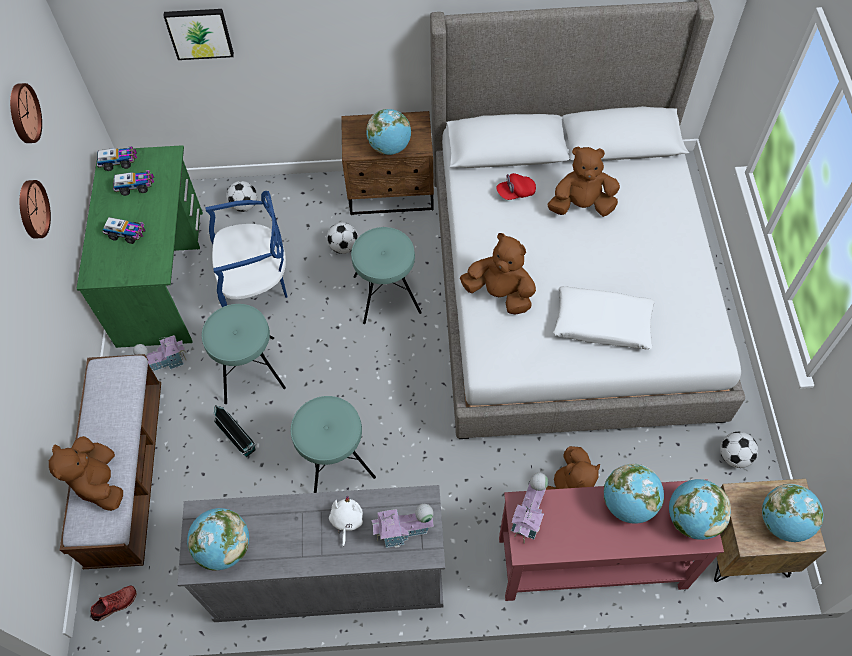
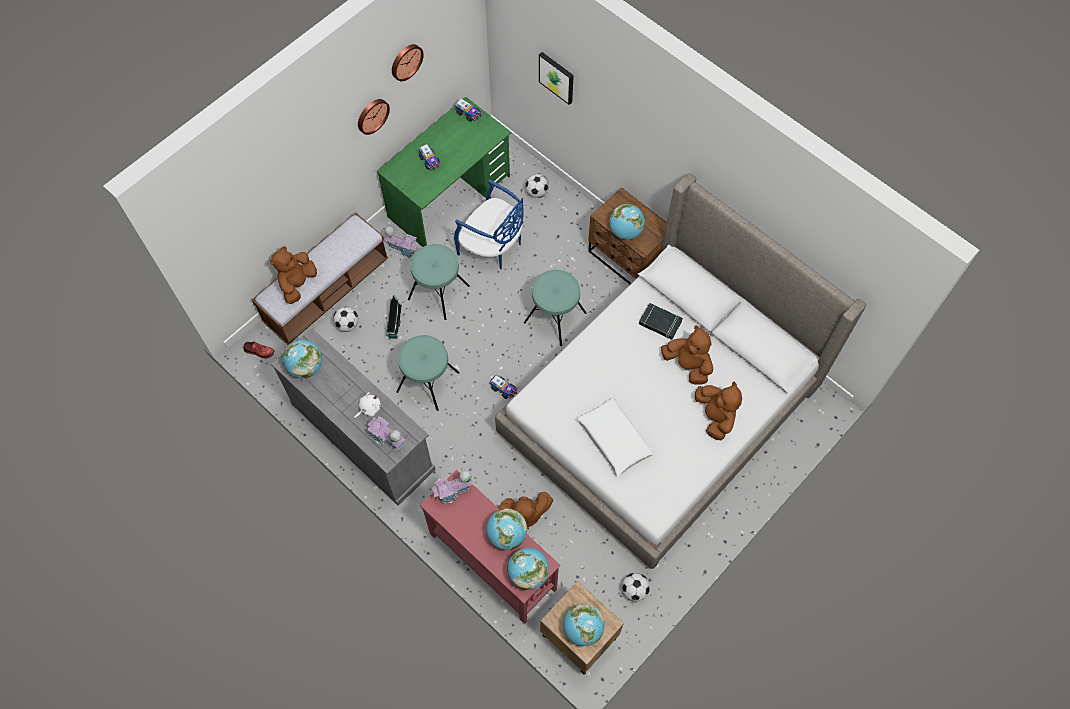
camera: 45 degrees right, 5 degrees up
toy truck [114,170,154,196] -> toy truck moved to [489,374,518,399]
football [327,222,358,254] -> football moved to [333,307,359,332]
brown plush toy [460,233,536,315] -> brown plush toy moved to [695,382,742,440]
red cap [497,173,536,200] -> black book [639,303,683,340]

